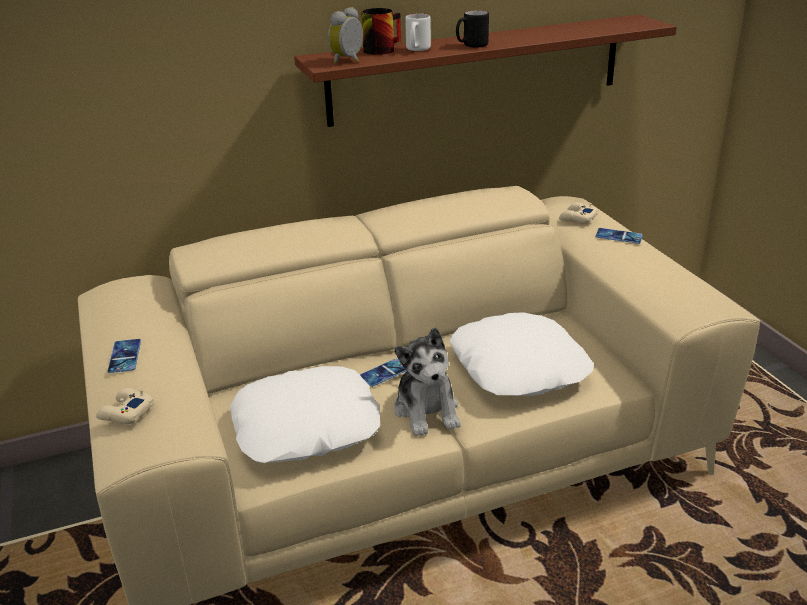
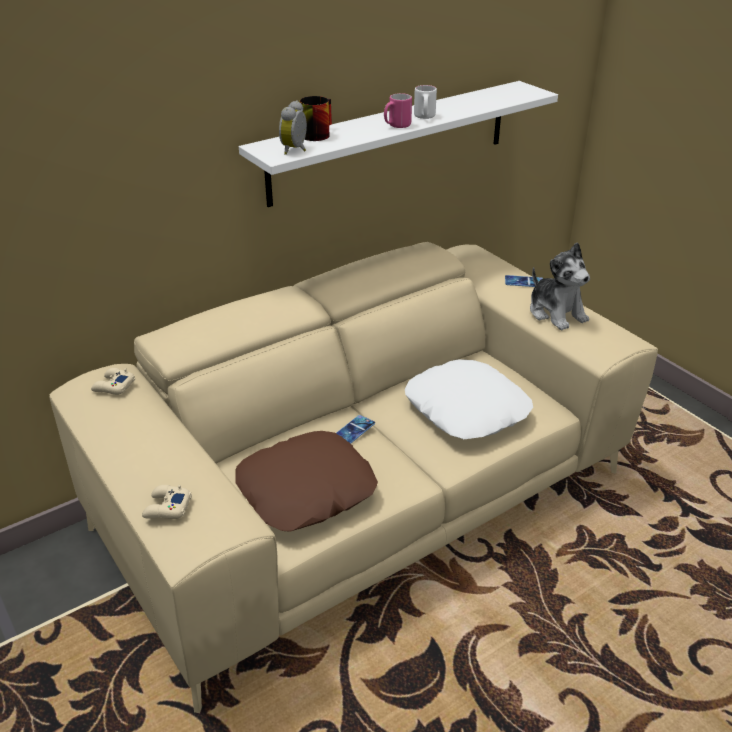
camera: 15 degrees left, 5 degrees up
phone [107,339,141,373] -> none
white pillow [230,366,380,463] -> brown pillow [235,431,378,532]
brown shelf [294,14,677,127] -> white shelf [239,81,558,207]
plush toy [394,327,460,437] -> plush toy moved to [530,242,590,330]
white mug [405,14,431,51] -> white mug moved to [414,85,437,119]
black mug [456,10,489,48] -> pink mug [384,93,412,128]
beige game controller [559,203,598,223] -> beige game controller moved to [91,368,135,395]

